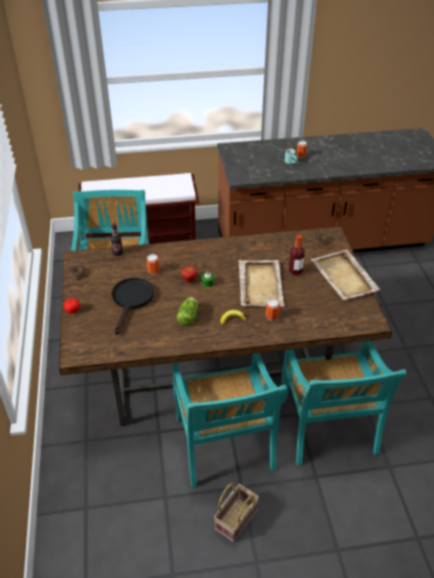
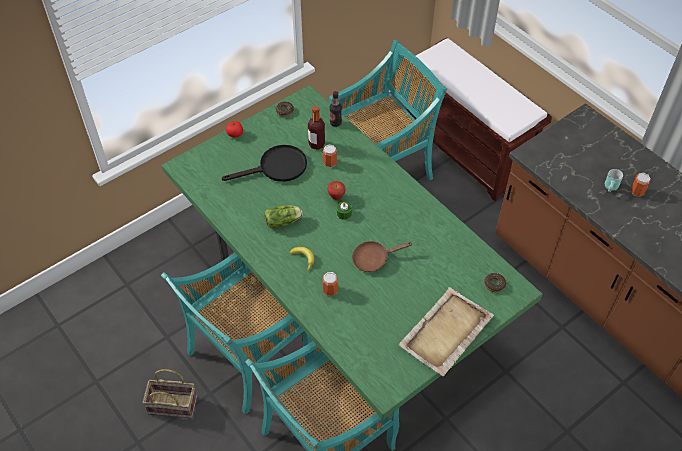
camera: 60 degrees right, 10 degrees up
brown dining table [59,226,392,426] -> green dining table [162,85,543,422]
beige tray [239,260,285,307] -> brown frying pan [352,241,413,272]
bottle [289,235,305,276] -> bottle moved to [308,106,325,150]

